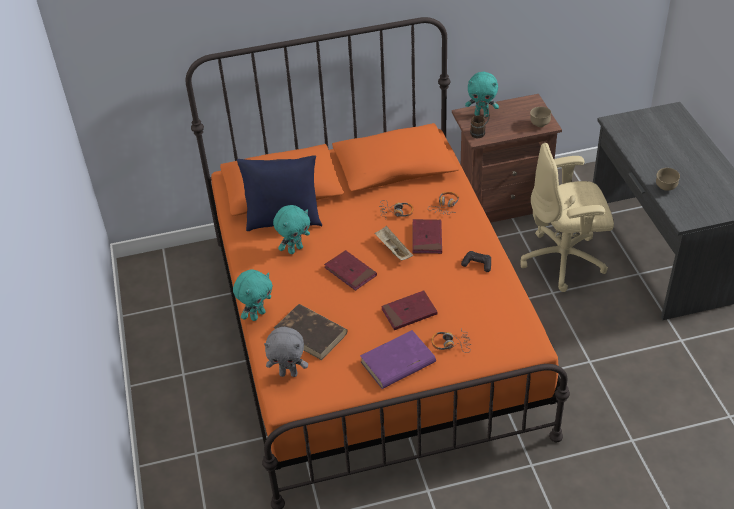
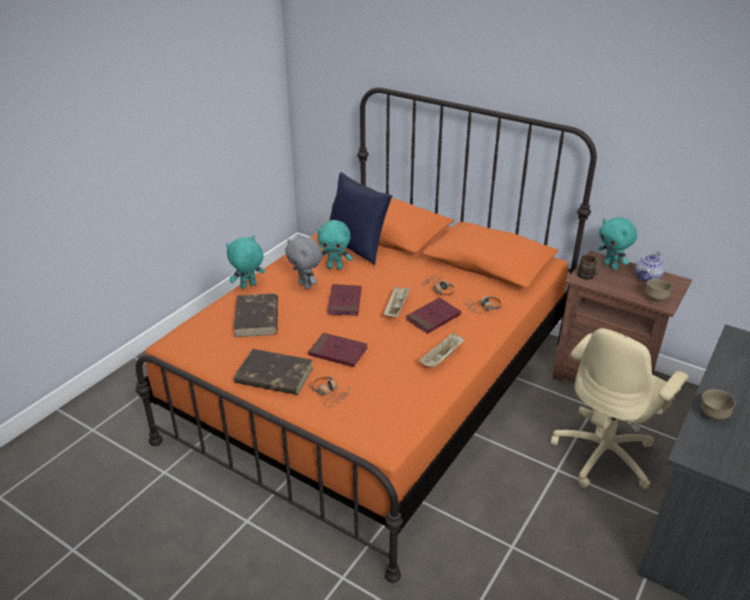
camera: 45 degrees right, 10 degrees down
turquoise plush toy [233,270,273,321] -> turquoise plush toy turned 150 degrees clockwise [226,235,265,289]
grey plush toy [264,327,308,377] -> grey plush toy moved to [285,237,322,289]
purple book [360,330,436,389] -> brown book [234,349,313,395]
black game controller [461,251,491,272] -> beige tray [419,332,464,368]
beige office chair [520,143,614,292] -> beige office chair turned 90 degrees counterclockwise [551,328,688,489]
none -> teapot [635,252,665,282]

